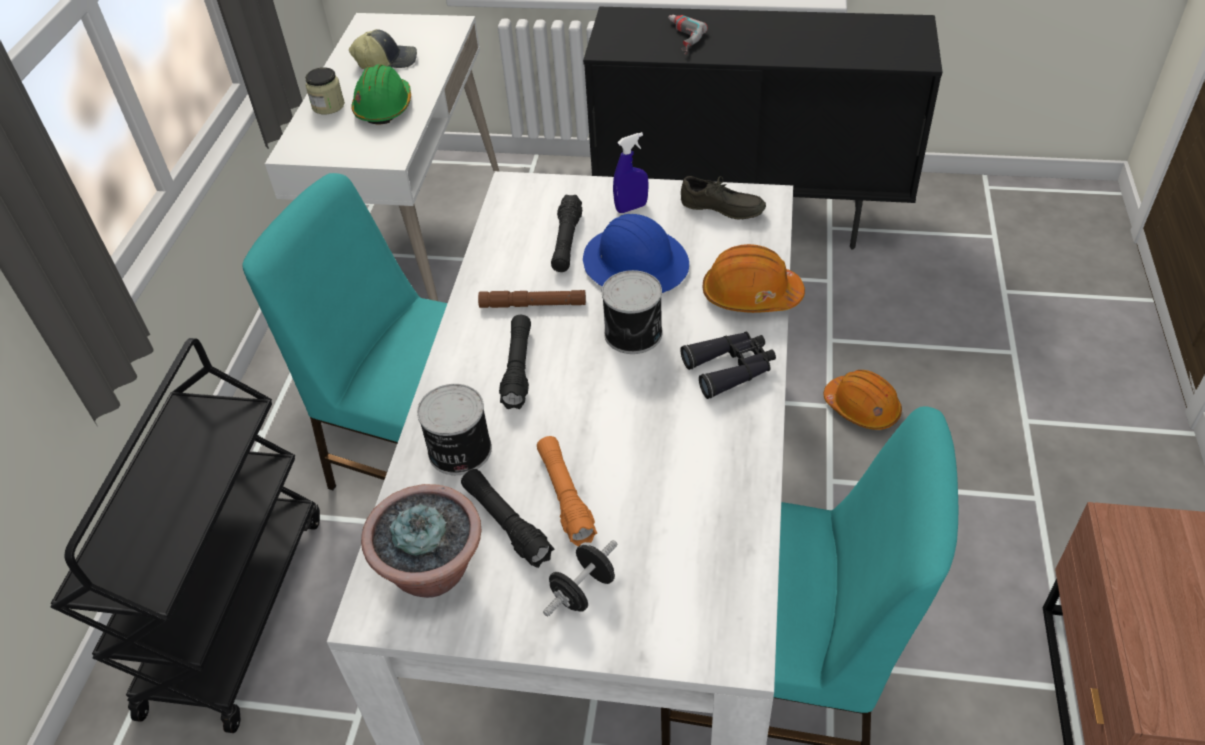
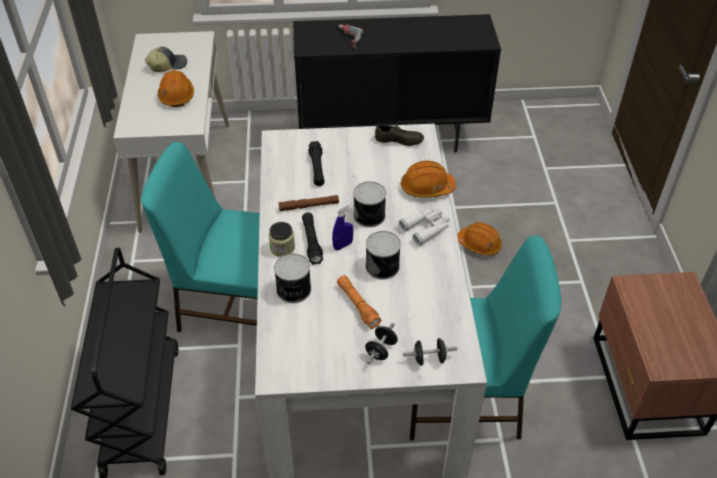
camera: 15 degrees left, 0 degrees up
jar [305,67,345,114] -> jar moved to [269,222,295,257]
green hard hat [351,65,411,125] -> orange hard hat [158,70,194,107]
potted plant [361,484,481,598] -> none
black flashlight [461,469,554,568] -> none
blue hard hat [583,214,689,293] -> none
blue spray bottle [613,132,649,213] -> blue spray bottle moved to [332,203,353,250]
black binoculars [680,331,776,399] -> white binoculars [399,208,450,246]
none -> can [366,231,401,280]
none -> black dumbbell [403,338,457,366]

